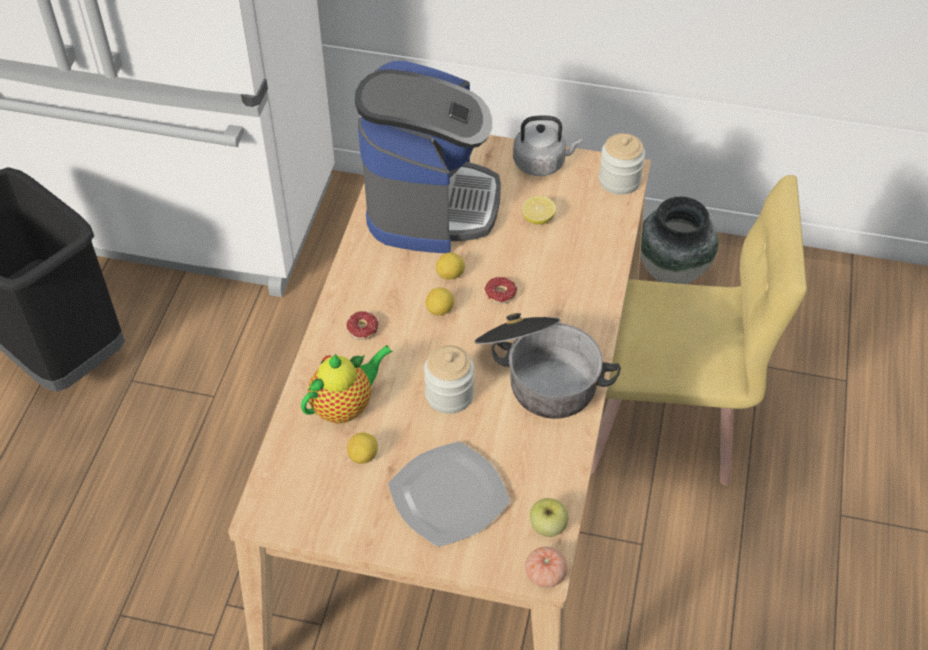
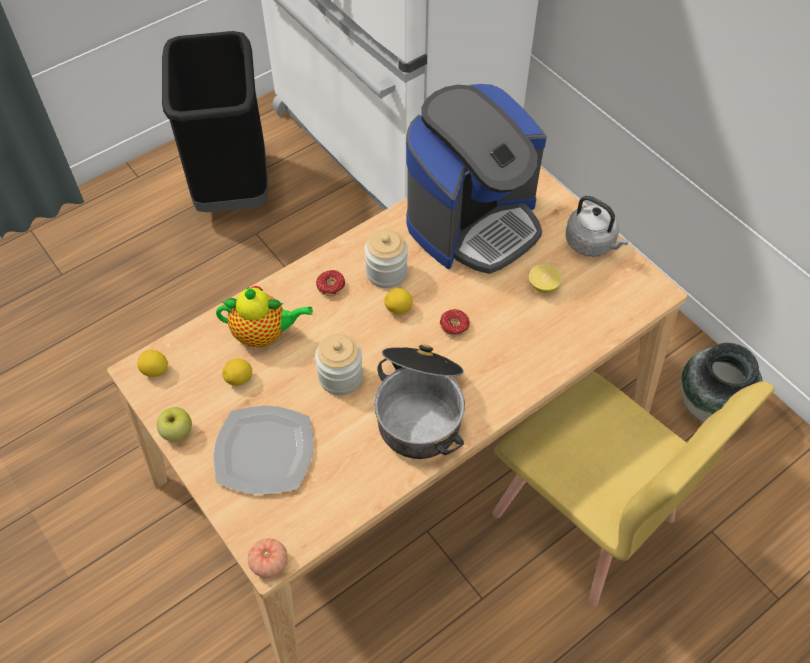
camera: 40 degrees right, 5 degrees up
lemon [436,252,465,280] -> lemon moved to [137,350,168,377]
apple [530,498,568,537] -> apple moved to [157,407,192,442]
jar [599,133,645,195] -> jar moved to [365,229,408,288]

